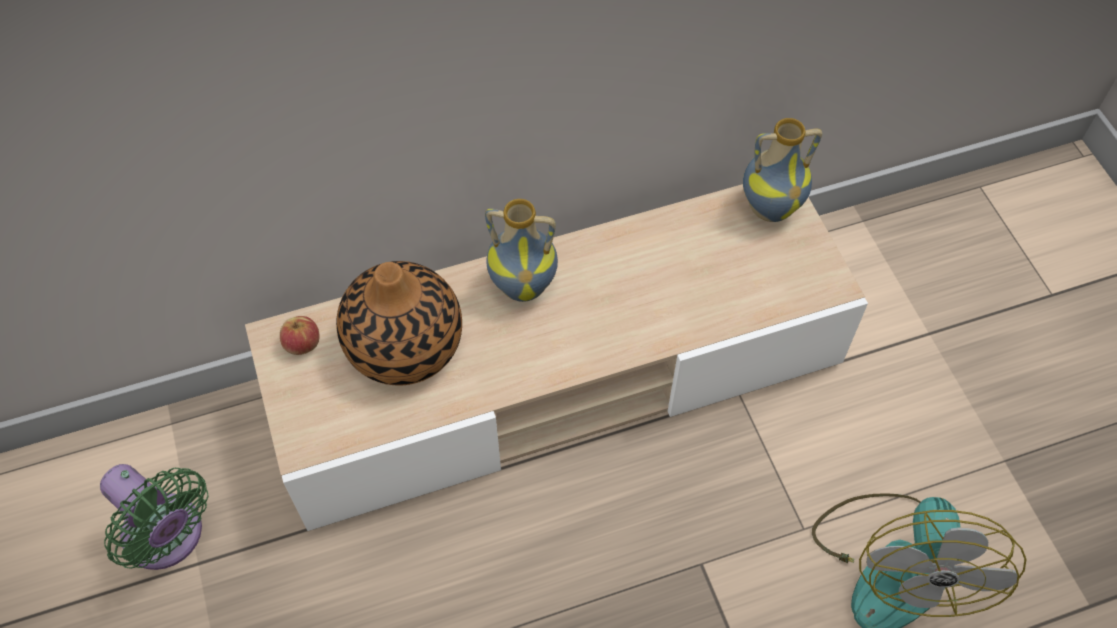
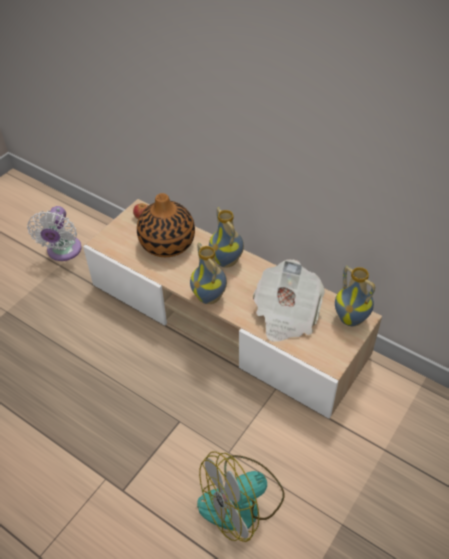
camera: 55 degrees right, 10 degrees down
green fan [100,464,208,570] -> white fan [27,206,82,261]
none -> vase [190,243,227,304]
none -> newspaper [253,259,325,342]

